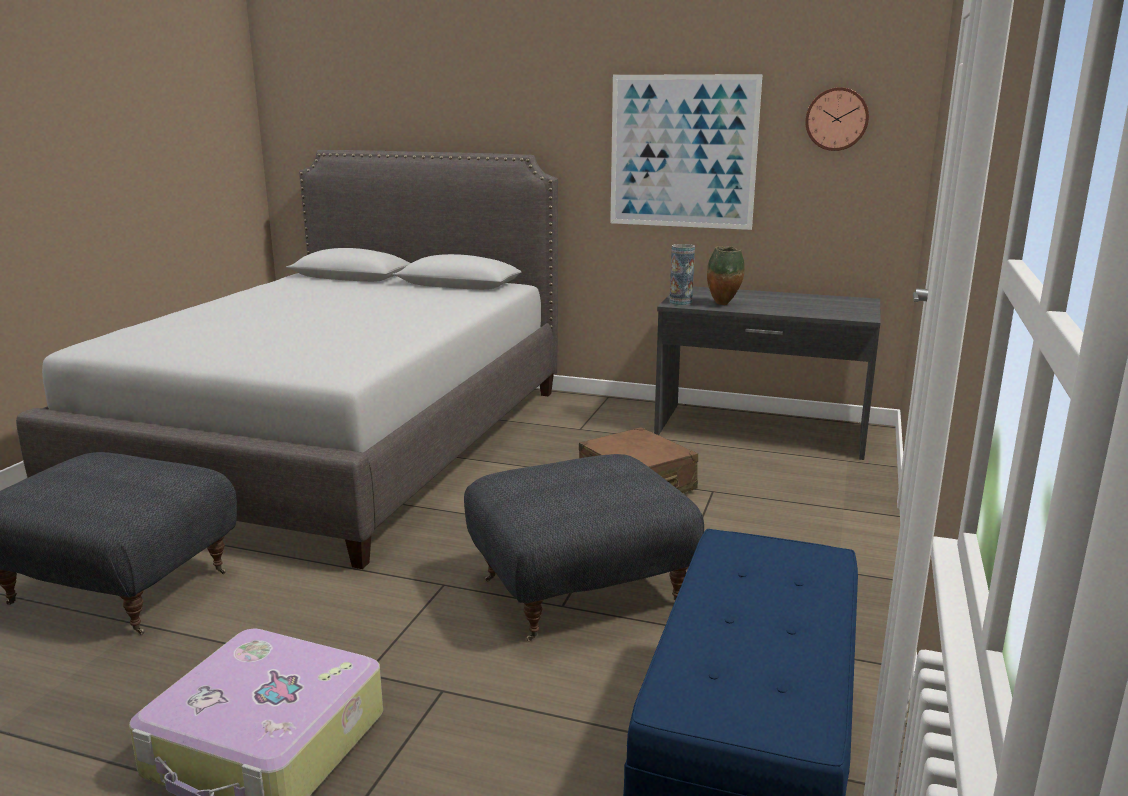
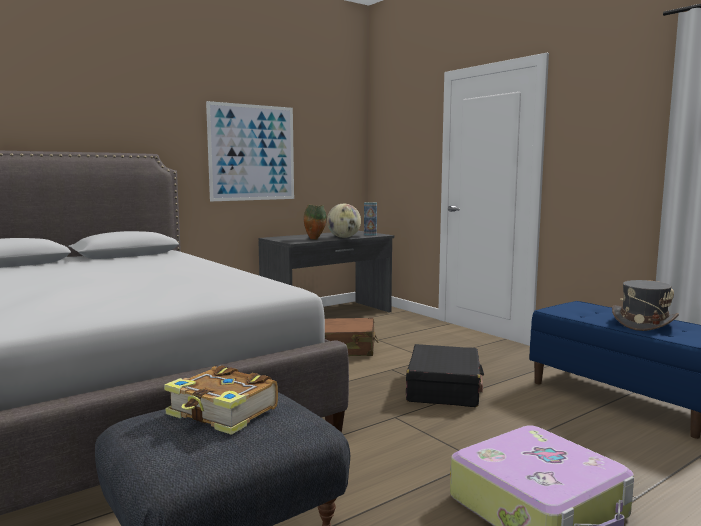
camera: 55 degrees left, 10 degrees down
grey ottoman [464,454,704,641] -> black suitcase [406,344,484,407]
vase [670,244,695,305] -> vase moved to [364,202,377,236]
wall clock [805,87,869,151] -> none
none -> book [164,365,278,435]
none -> globe [327,204,361,238]
none -> grey hat [612,280,679,331]

